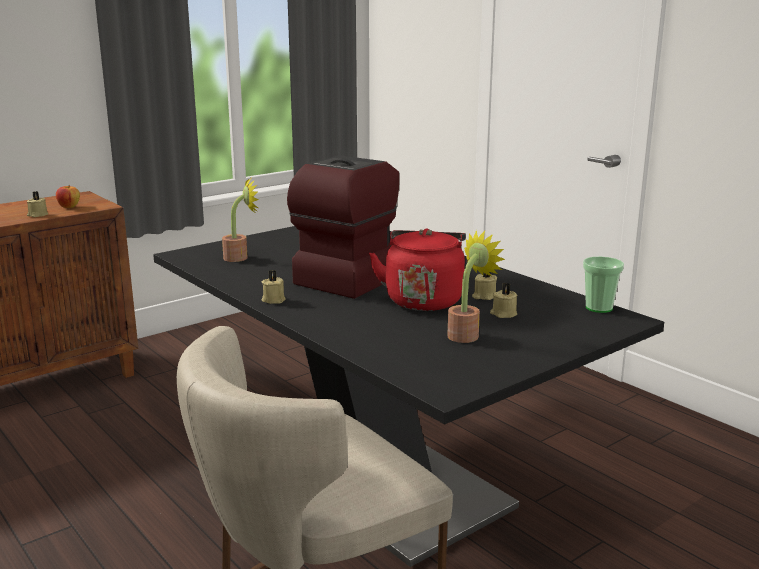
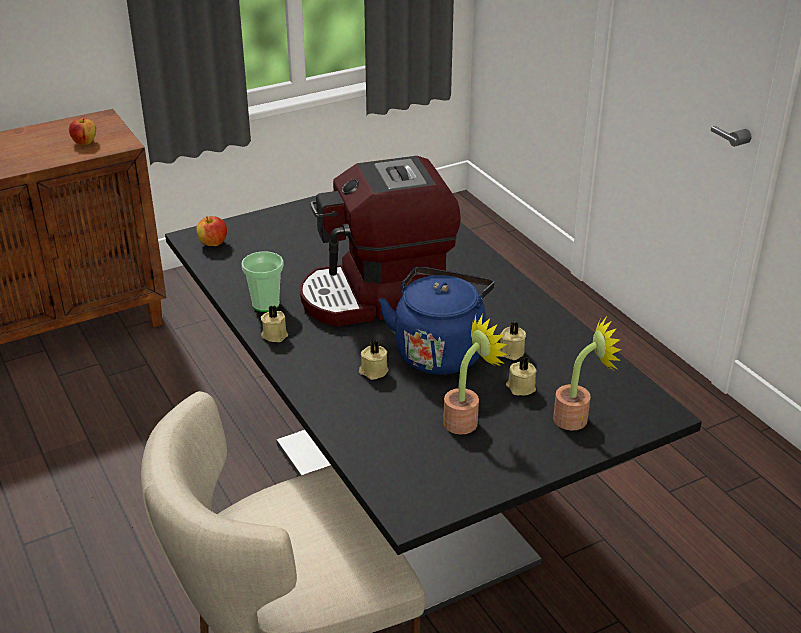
camera: 10 degrees right, 15 degrees up
beige candle [27,191,48,217] -> beige candle moved to [359,341,389,380]
potted plant [222,179,259,262] -> potted plant moved to [553,317,621,430]
coffee machine [287,155,399,299] -> coffee machine turned 150 degrees counterclockwise [300,156,461,327]
red kettle [369,228,466,311] -> blue kettle [379,267,495,375]
cup [583,256,624,313] -> cup moved to [241,251,284,312]
none -> apple [196,216,227,246]

